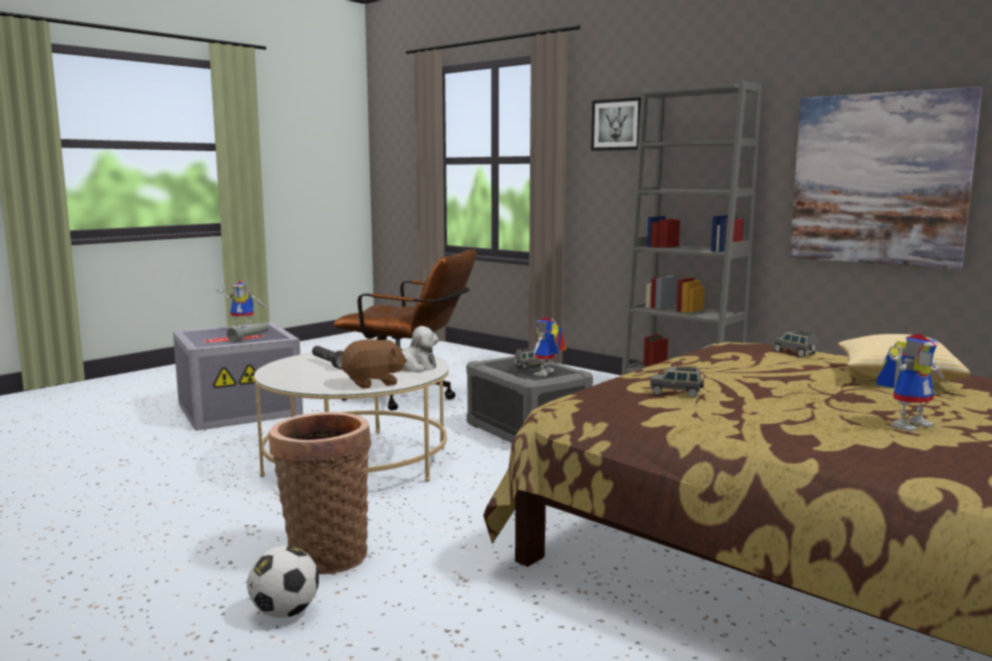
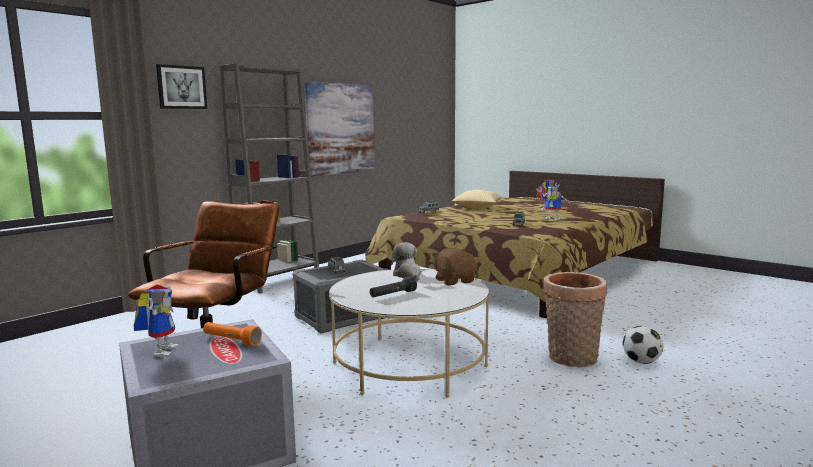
camera: 90 degrees left, 0 degrees up
grey flashlight [227,323,269,343] -> orange flashlight [203,322,262,346]
toy robot [533,317,566,376] -> toy robot moved to [537,184,572,221]

